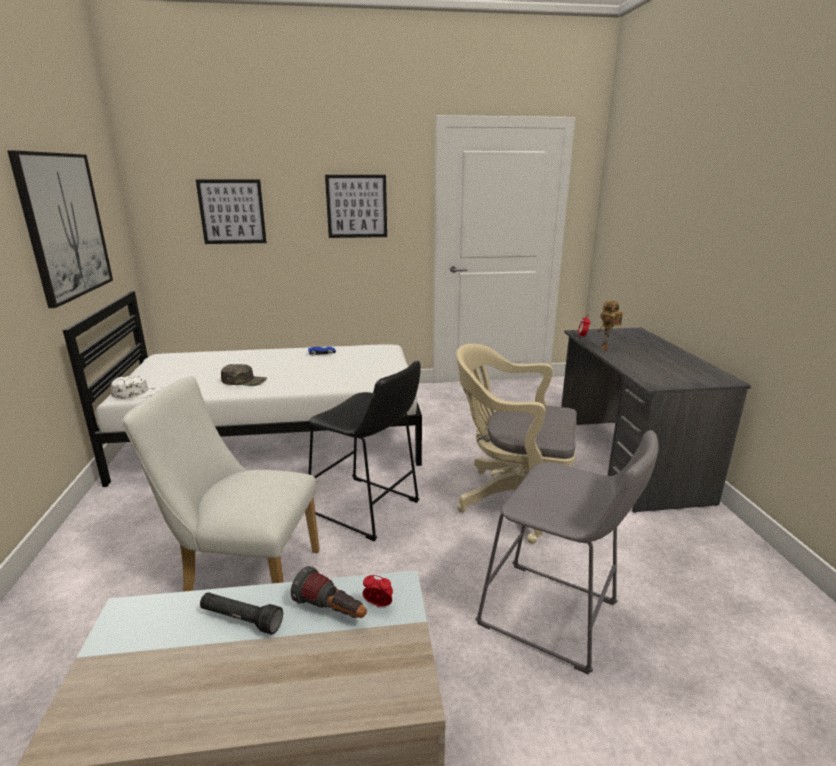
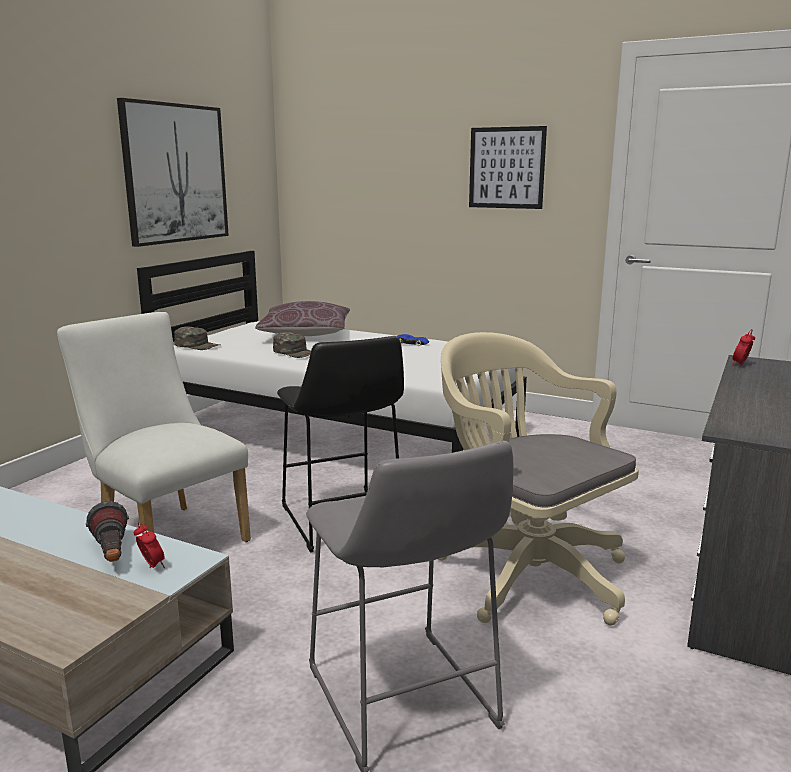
camera: 35 degrees right, 5 degrees down
white cap [111,376,163,399] -> green cap [174,326,220,350]
picture [196,179,267,244] -> none
black flashlight [200,592,283,635] -> none
toy robot [597,301,623,351] -> none
none -> brown pillow [255,301,350,336]

